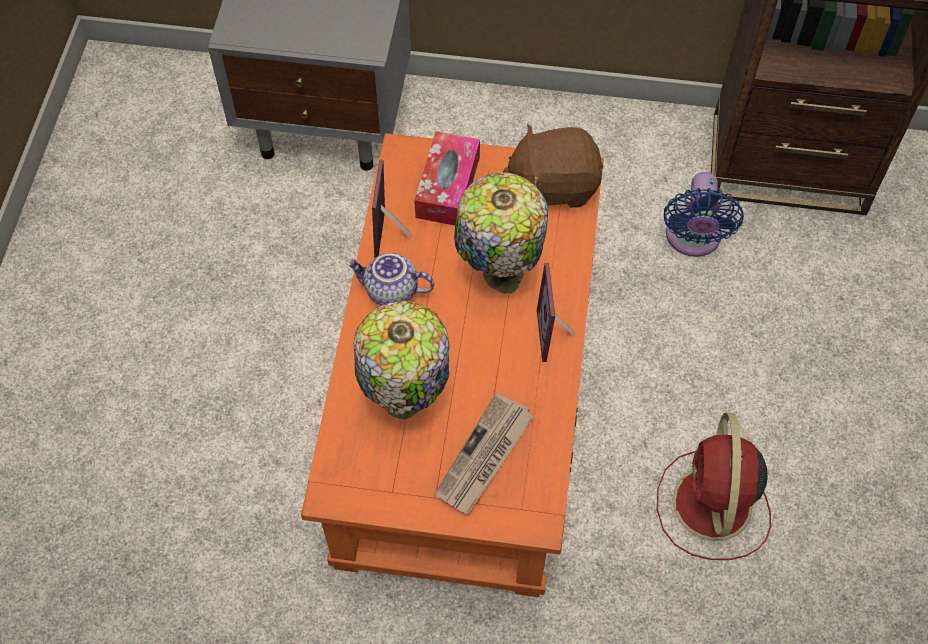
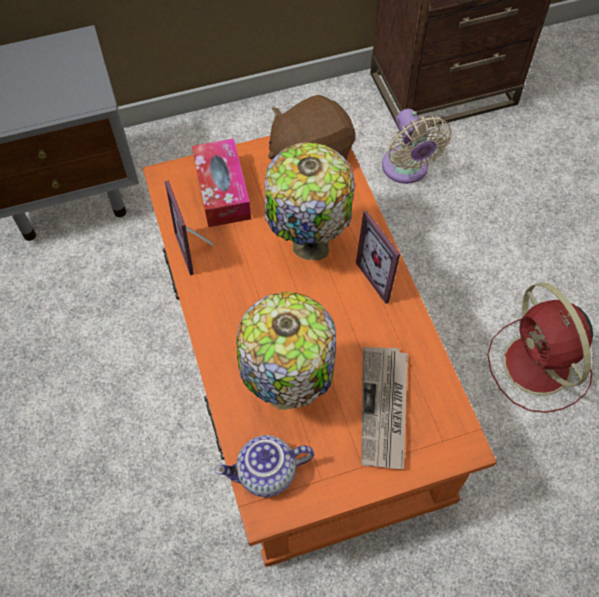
camera: 25 degrees left, 0 degrees up
teapot [346,253,434,306] -> teapot moved to [214,435,314,497]
blue fan [664,172,744,257] -> beige fan [382,109,452,184]

